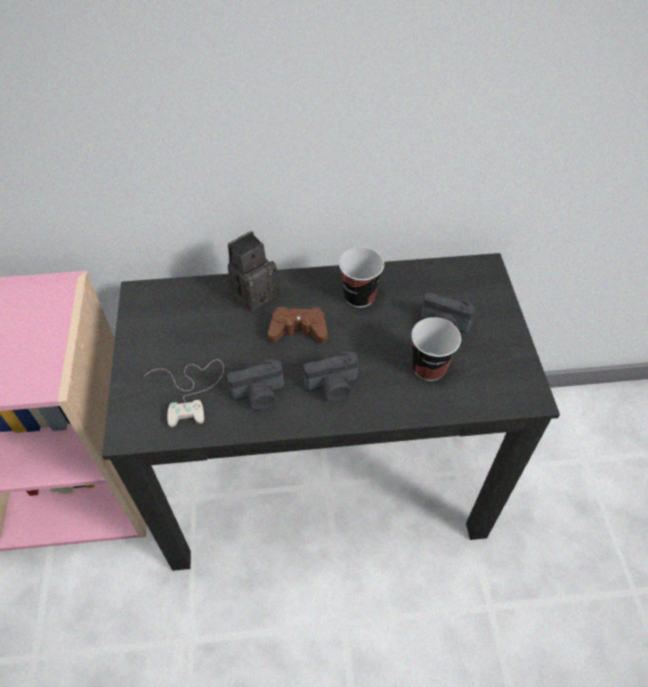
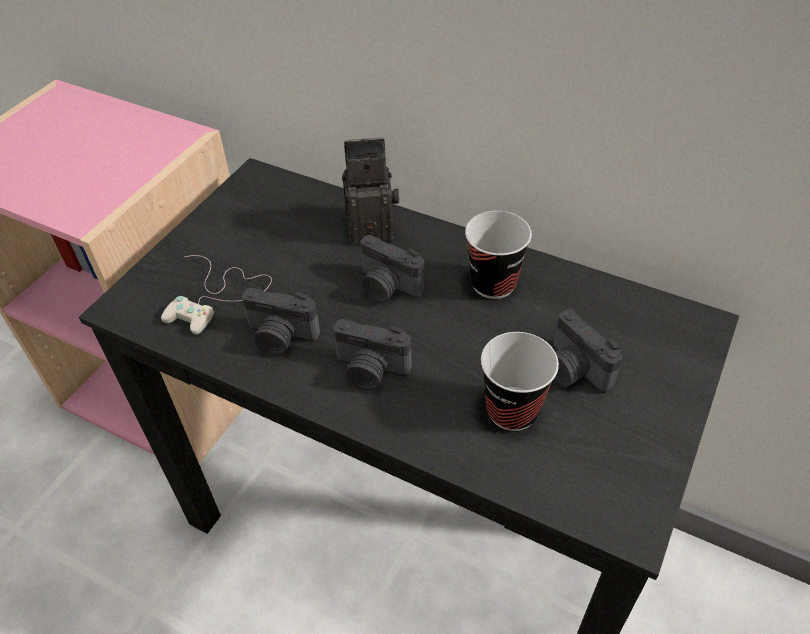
camera: 35 degrees right, 5 degrees down
brown game controller [268,307,328,343] -> camera [360,235,425,303]

